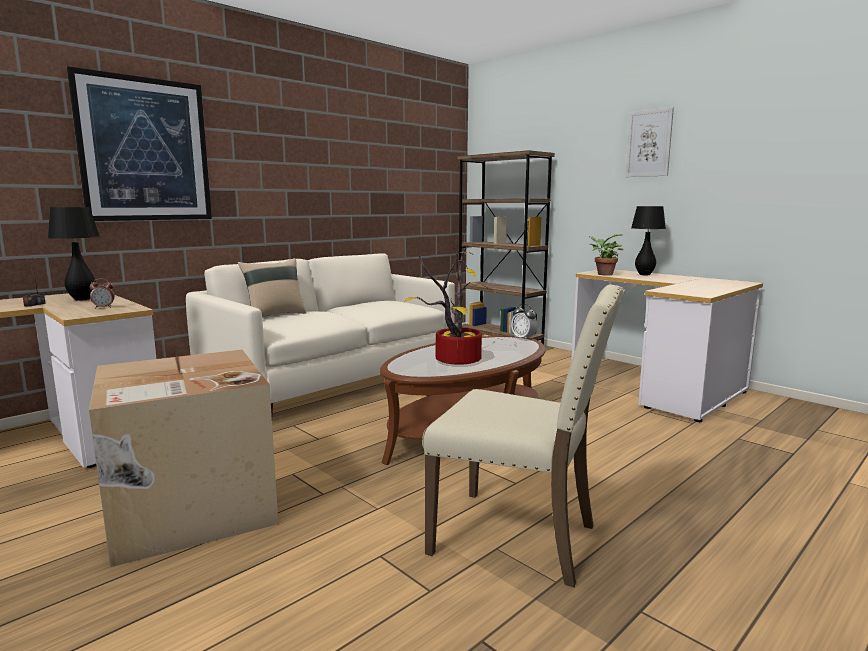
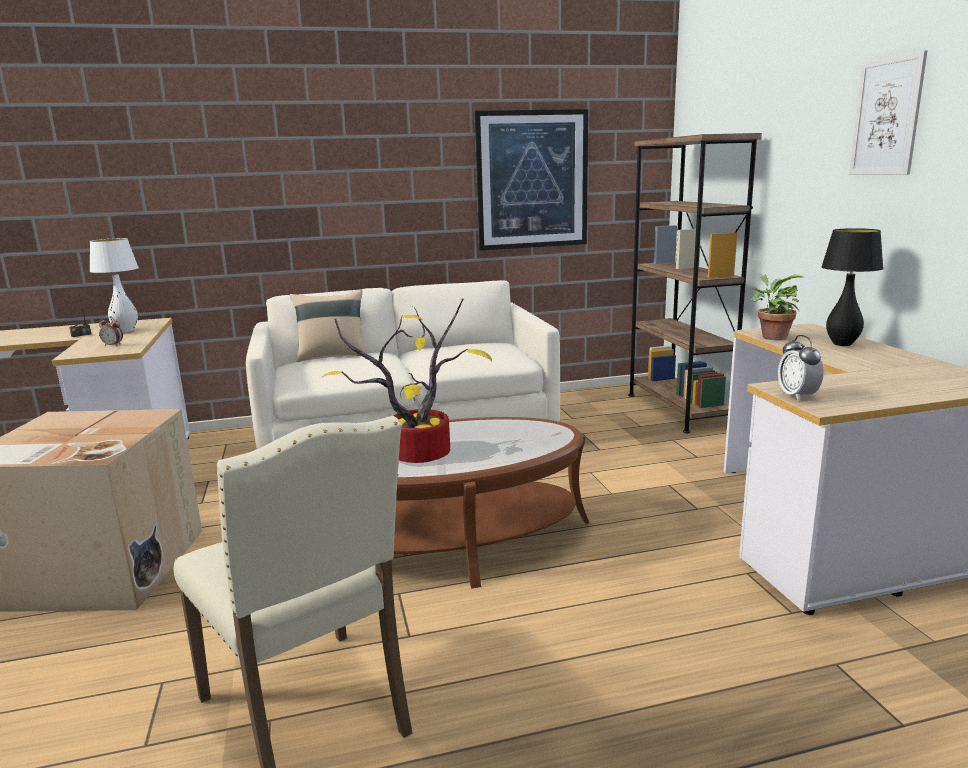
camera: 30 degrees right, 5 degrees up
black table lamp [48,207,100,301] -> white table lamp [90,238,139,332]
picture [67,66,212,221] -> picture moved to [475,109,588,250]
alarm clock [511,304,537,341] -> alarm clock moved to [778,335,824,401]

